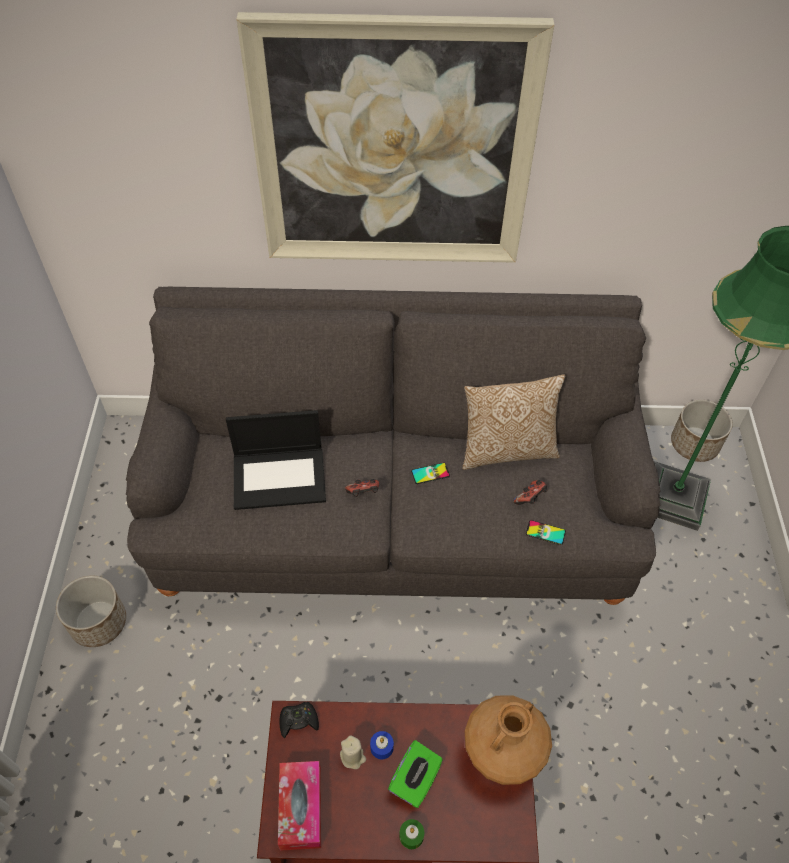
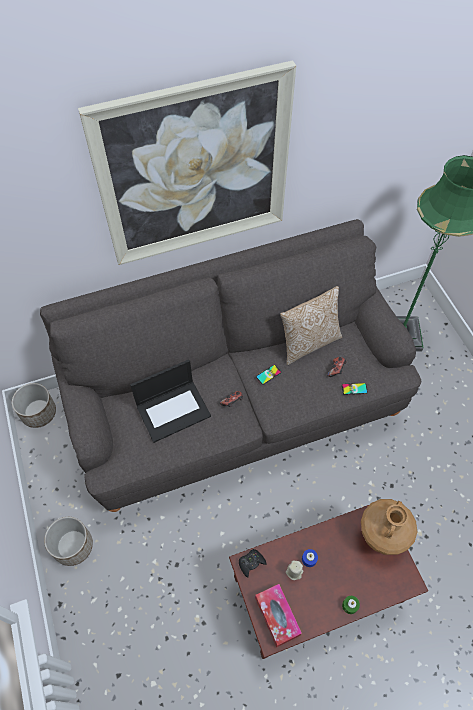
camera: 20 degrees left, 5 degrees up
green tissue box [388,740,443,808] -> none
planter [671,400,733,462] -> planter moved to [12,383,56,428]

